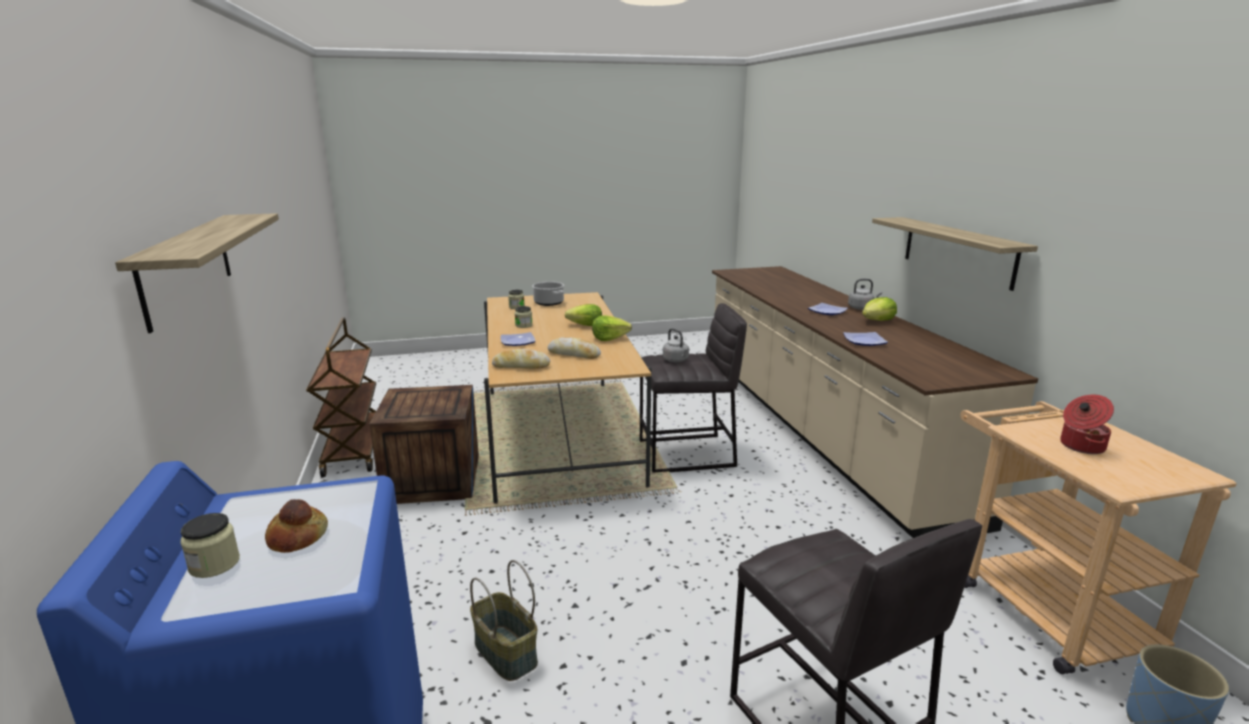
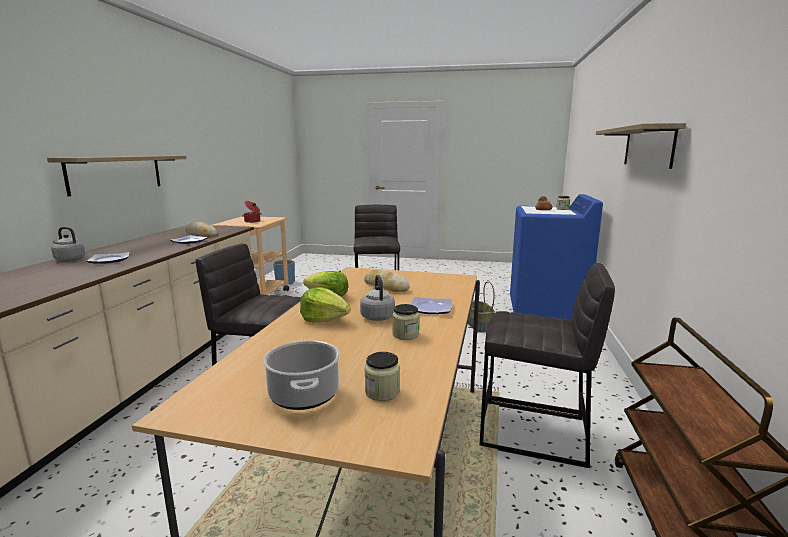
camera: 155 degrees left, 5 degrees down
crate [369,385,479,504] -> grey stool [479,263,615,468]
bread [492,349,550,369] -> bread moved to [185,222,217,237]
grey kettle [663,328,690,362] -> grey kettle moved to [360,275,395,321]
lettuce [862,297,897,321] -> none

